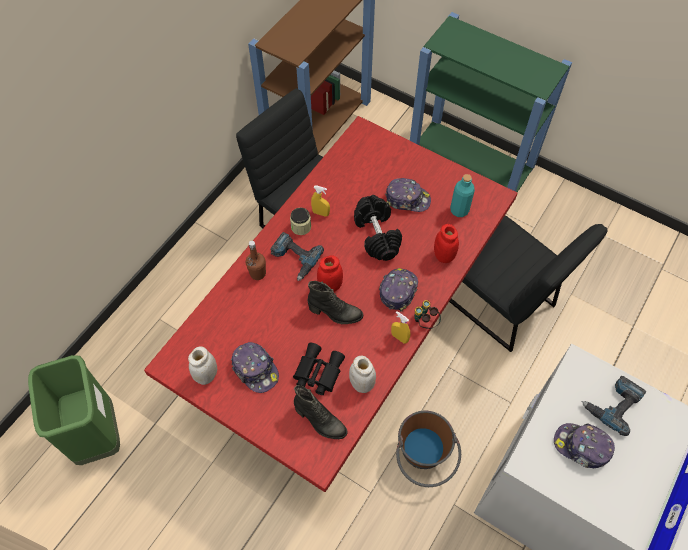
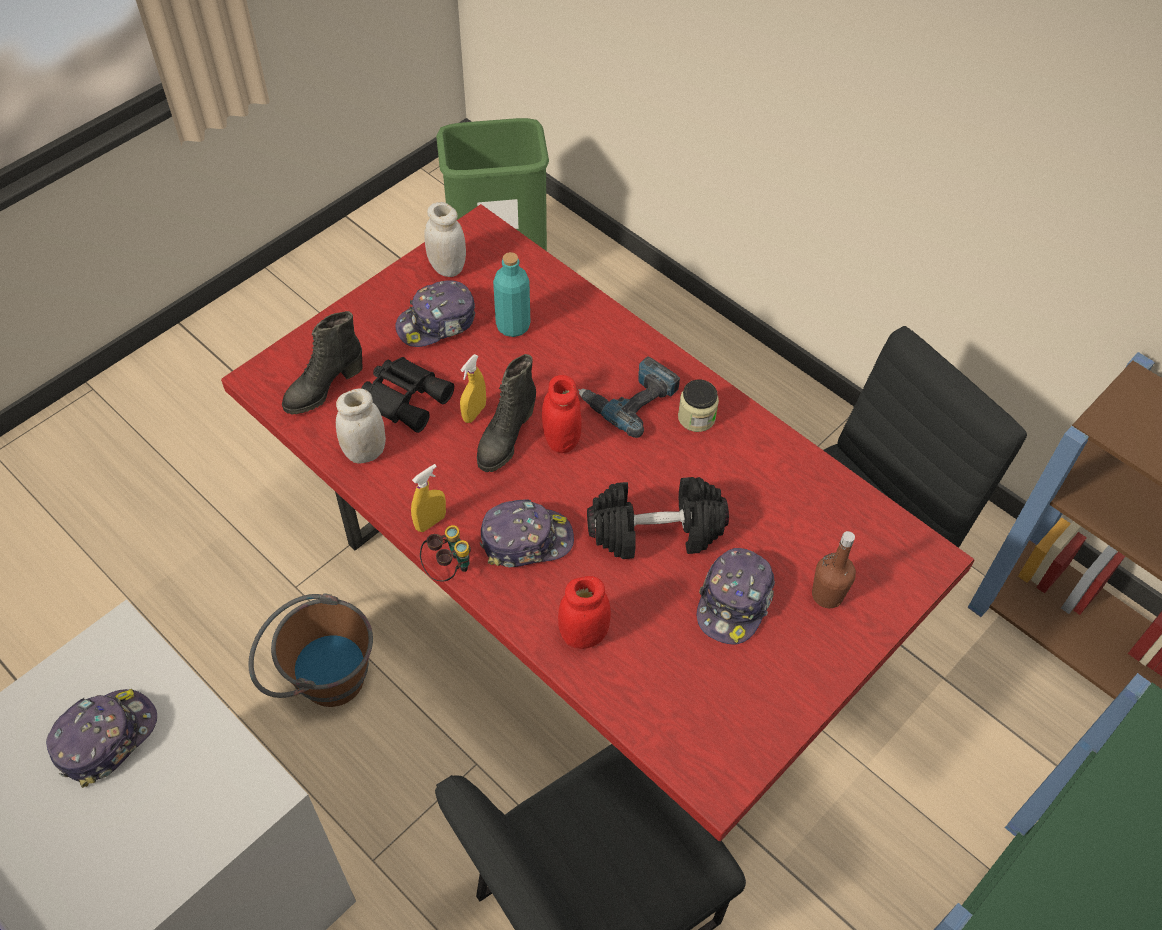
camera: 100 degrees right, 5 degrees down
brown bottle [246,241,266,280] -> brown bottle moved to [812,531,856,608]
yellow spray bottle [311,185,330,217] -> yellow spray bottle moved to [460,354,486,423]
cap [379,268,418,312] -> cap turned 45 degrees counterclockwise [480,499,574,567]
turquoise bottle [450,174,475,217] -> turquoise bottle moved to [493,252,530,337]
power drill [582,376,646,436] -> none

